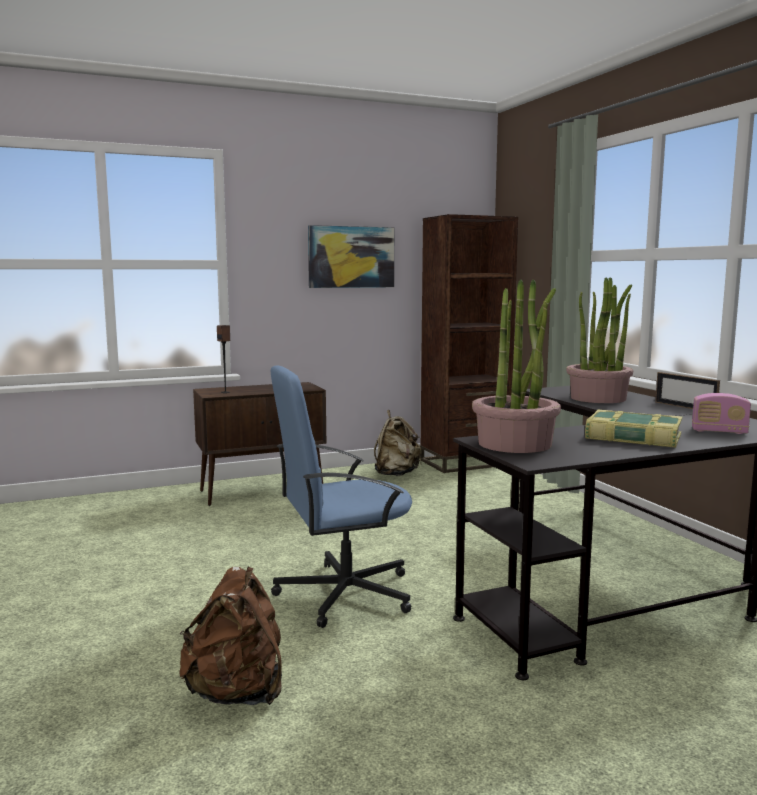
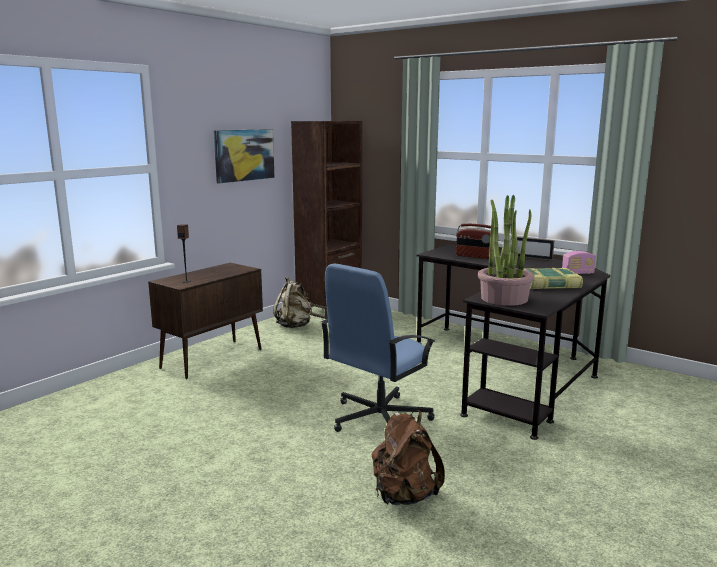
camera: 30 degrees left, 5 degrees up
potted plant [566,277,633,403] -> radio [456,224,499,259]

